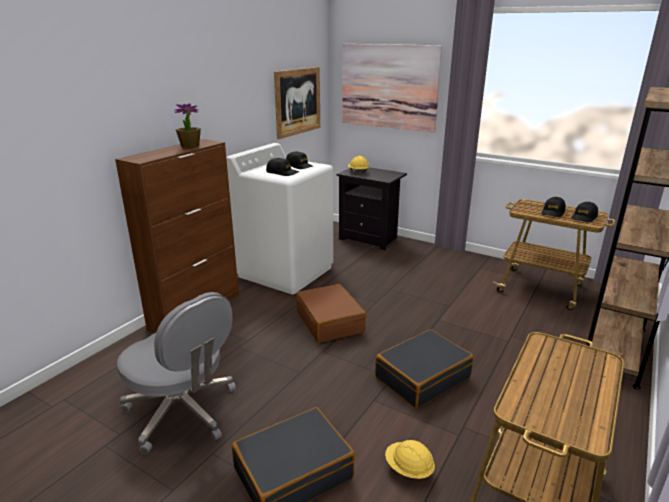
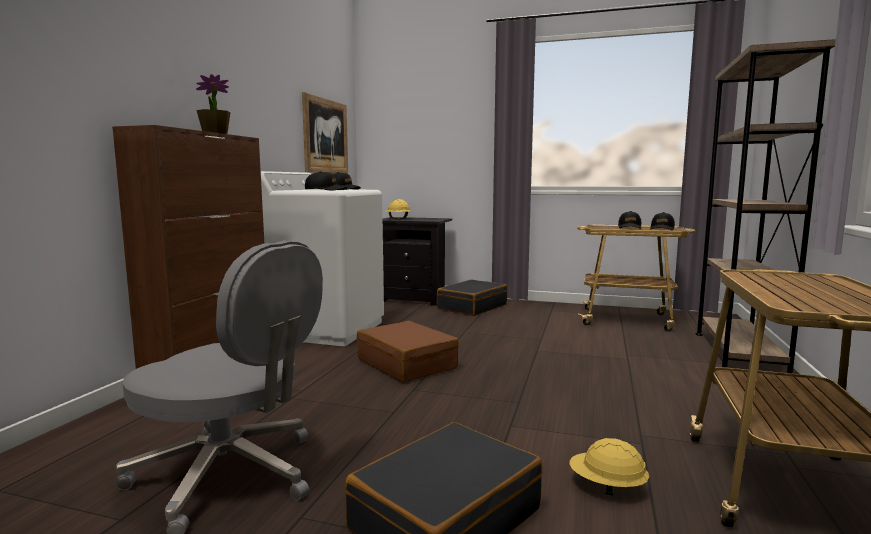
camera: 15 degrees left, 15 degrees down
picture [342,44,442,132] -> none
black suitcase [375,329,474,408] -> black suitcase moved to [437,279,507,316]

